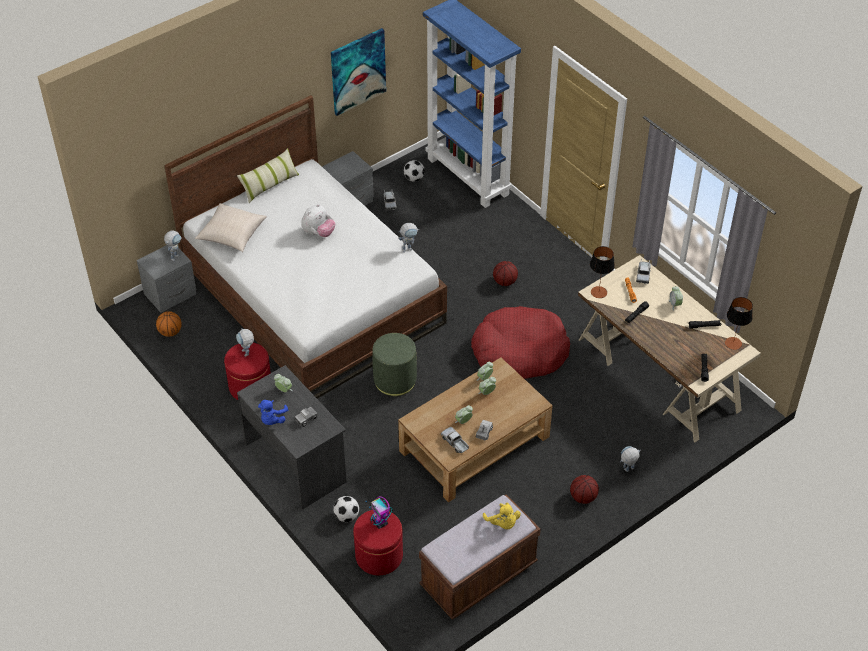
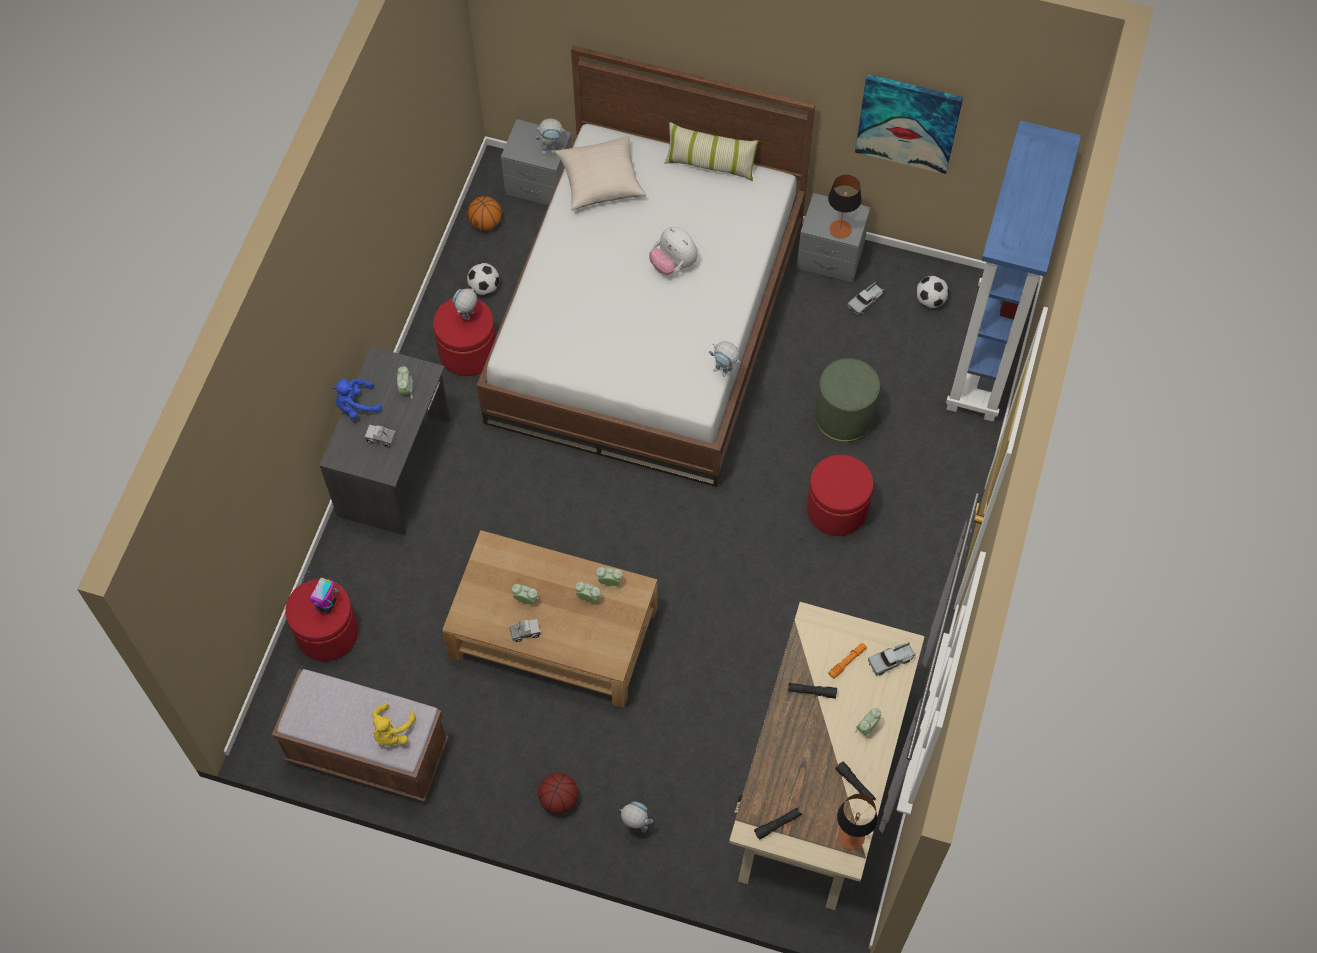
camera: 55 degrees right, 15 degrees up
plush toy [301,204,335,237] -> plush toy turned 45 degrees clockwise [649,227,698,275]
football [333,496,359,522] -> football moved to [467,263,499,295]
green ottoman [372,333,417,396] -> green ottoman moved to [815,358,880,442]
toy truck [441,427,469,453] -> none
red dog bed [471,306,570,379] -> none
basketball [493,261,518,286] -> red ottoman [807,455,873,536]
table lamp [590,246,615,298] -> table lamp moved to [828,175,862,239]

